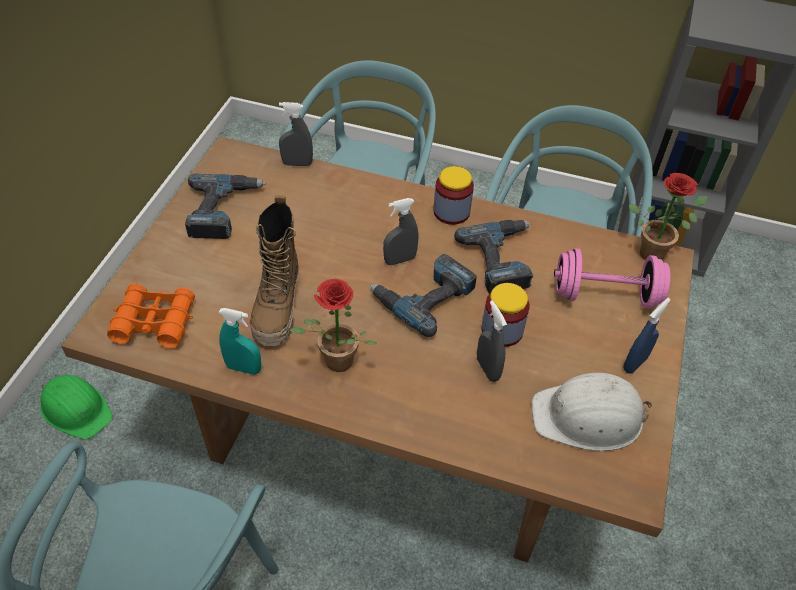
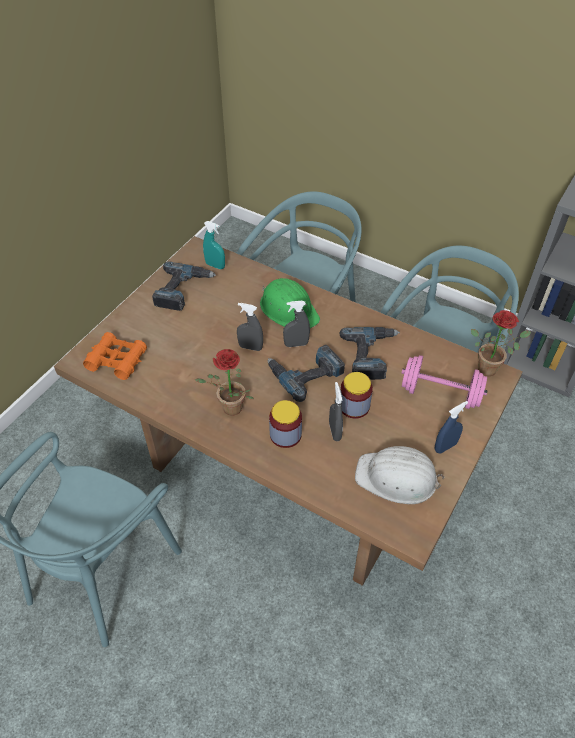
camera: 15 degrees right, 0 degrees up
green hard hat [40,375,113,439] -> green hard hat moved to [260,278,320,329]
turquoise spray bottle [219,308,261,375] -> turquoise spray bottle moved to [203,221,225,269]
boot [250,195,299,346] -> none
grey spray bottle [279,102,313,166] -> grey spray bottle moved to [237,303,263,351]
jar [434,166,474,225] -> jar moved to [269,400,302,448]

